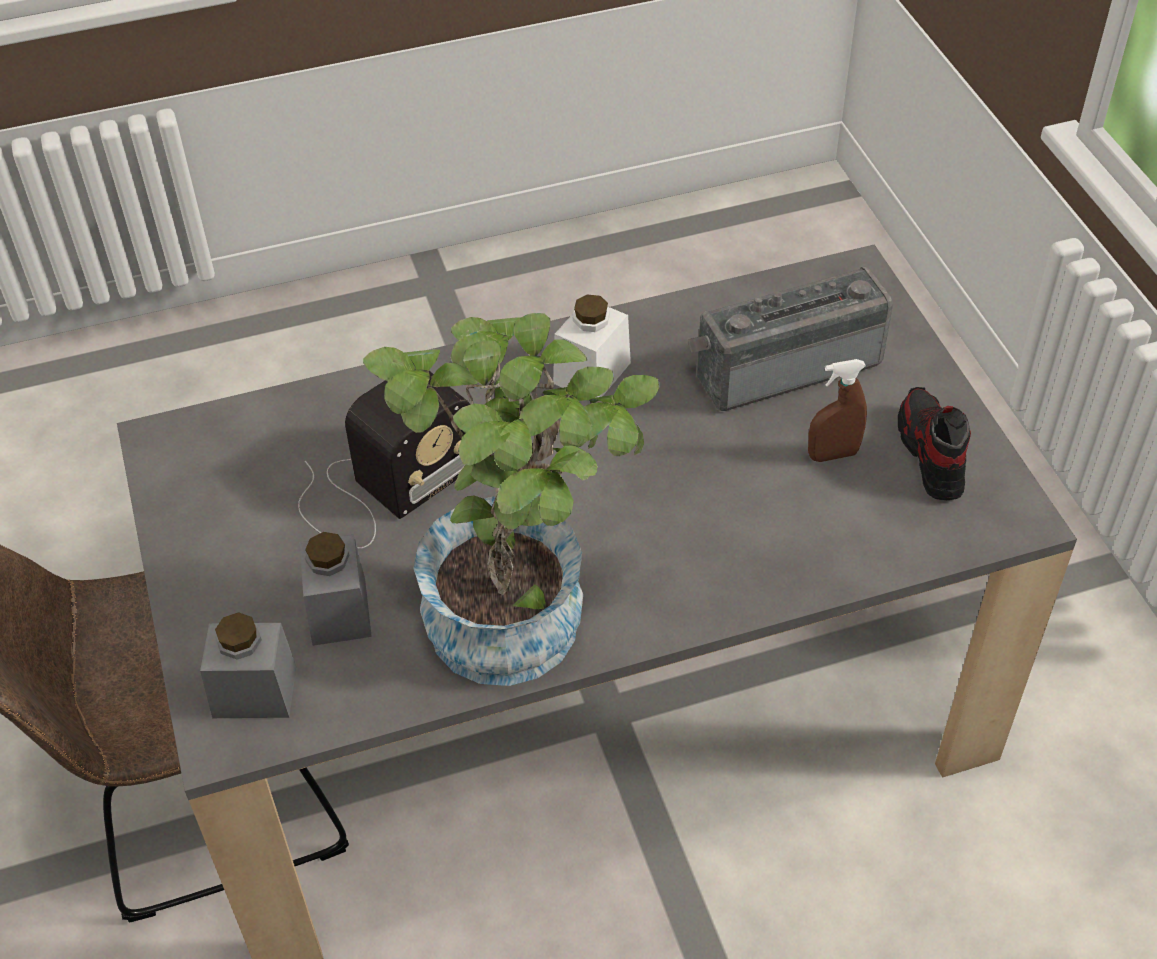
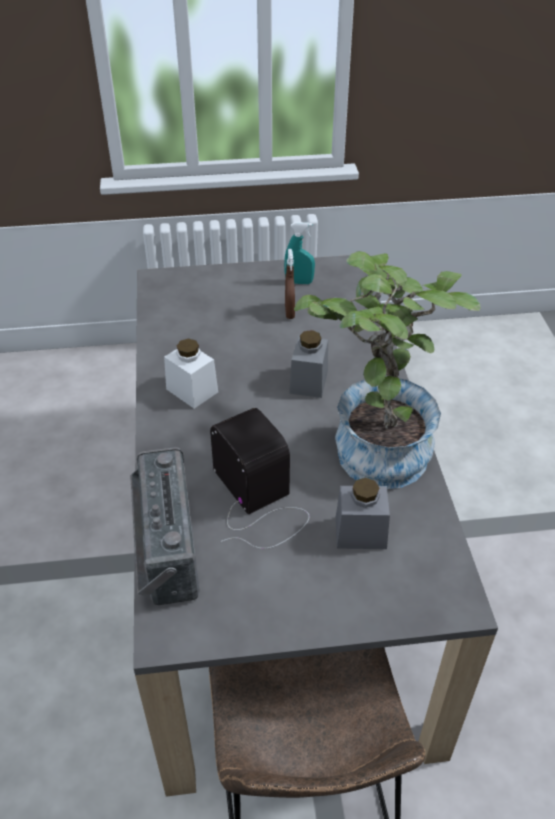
camera: 80 degrees left, 5 degrees down
grey jar [200,612,296,718] -> grey jar moved to [289,330,328,398]
radio [688,267,893,411] -> radio moved to [130,447,200,605]
shoe [898,387,971,500] -> turquoise spray bottle [284,222,315,284]

